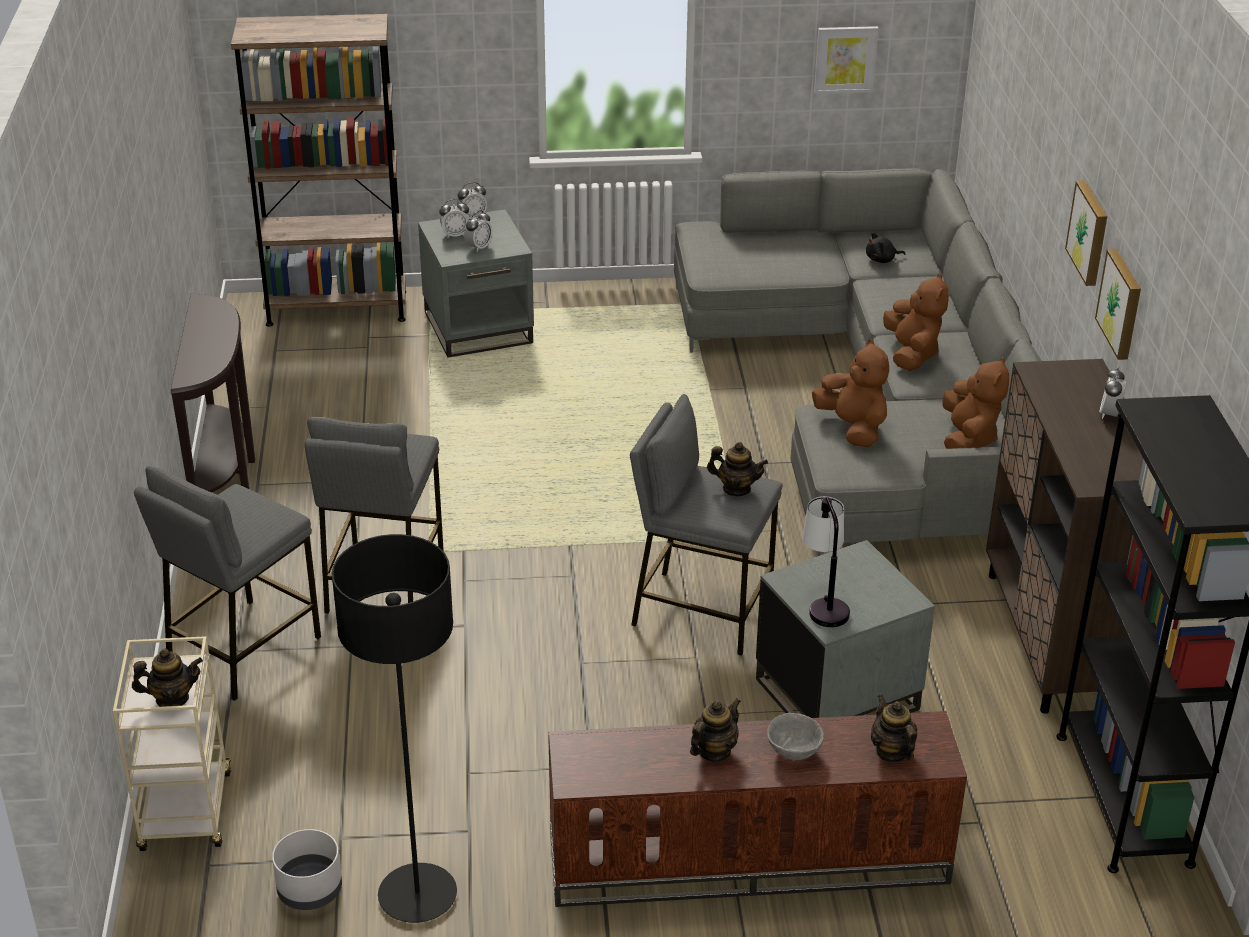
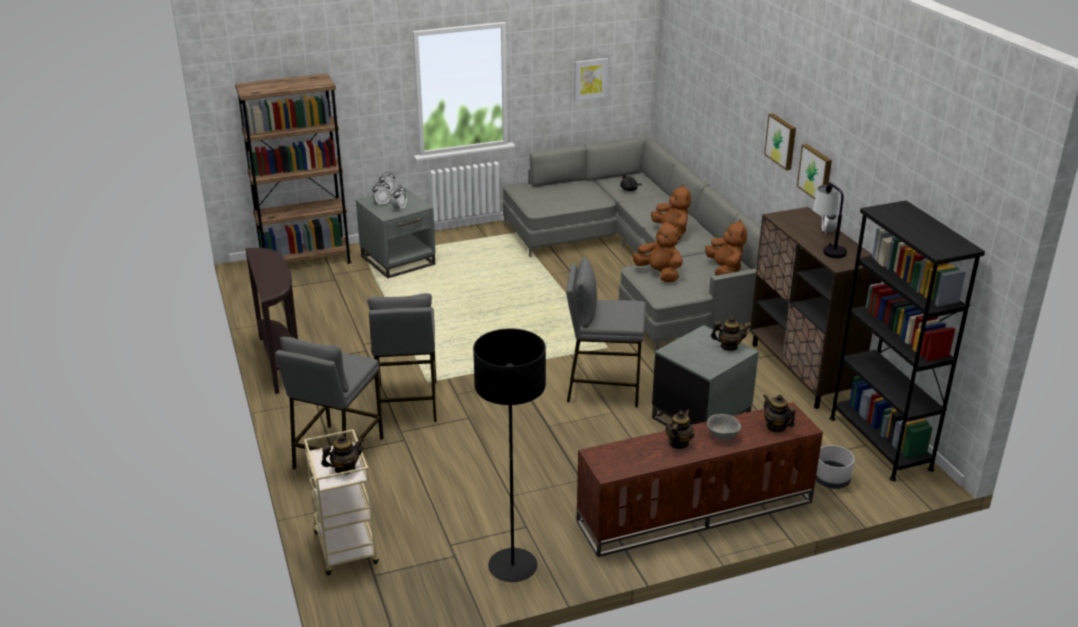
camera: 15 degrees left, 5 degrees down
grey planter [272,829,342,910] -> grey planter moved to [816,445,855,489]
teapot [707,442,768,496] -> teapot moved to [711,317,750,351]
table lamp [802,496,850,627] -> table lamp moved to [813,182,847,258]

